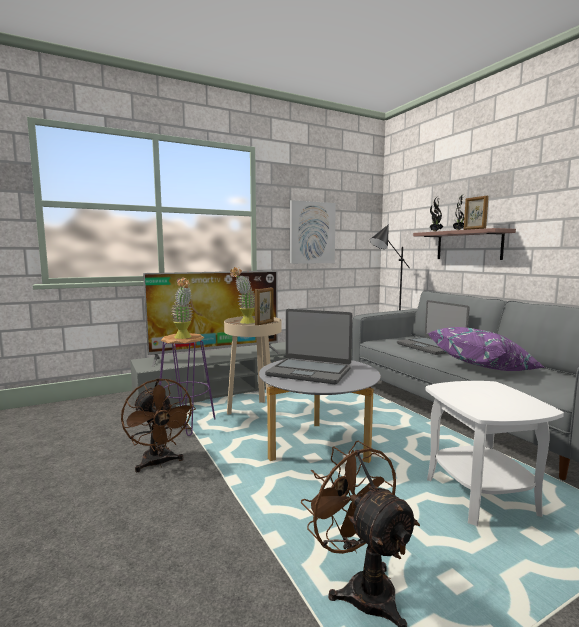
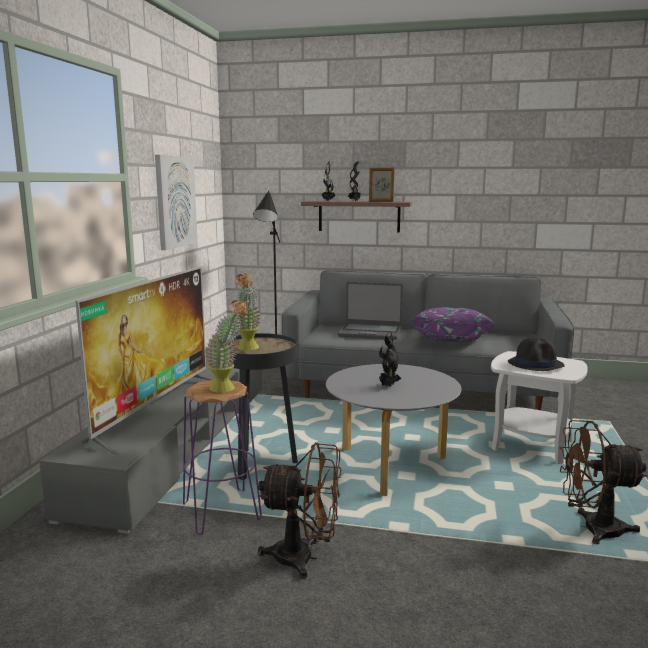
camera: 50 degrees left, 5 degrees up
beige side table [224,316,281,415] -> black side table [232,333,298,480]
picture frame [255,288,274,325] -> none
laptop [265,309,352,384] -> potted plant [379,331,402,387]
none -> black hat [508,338,564,371]

